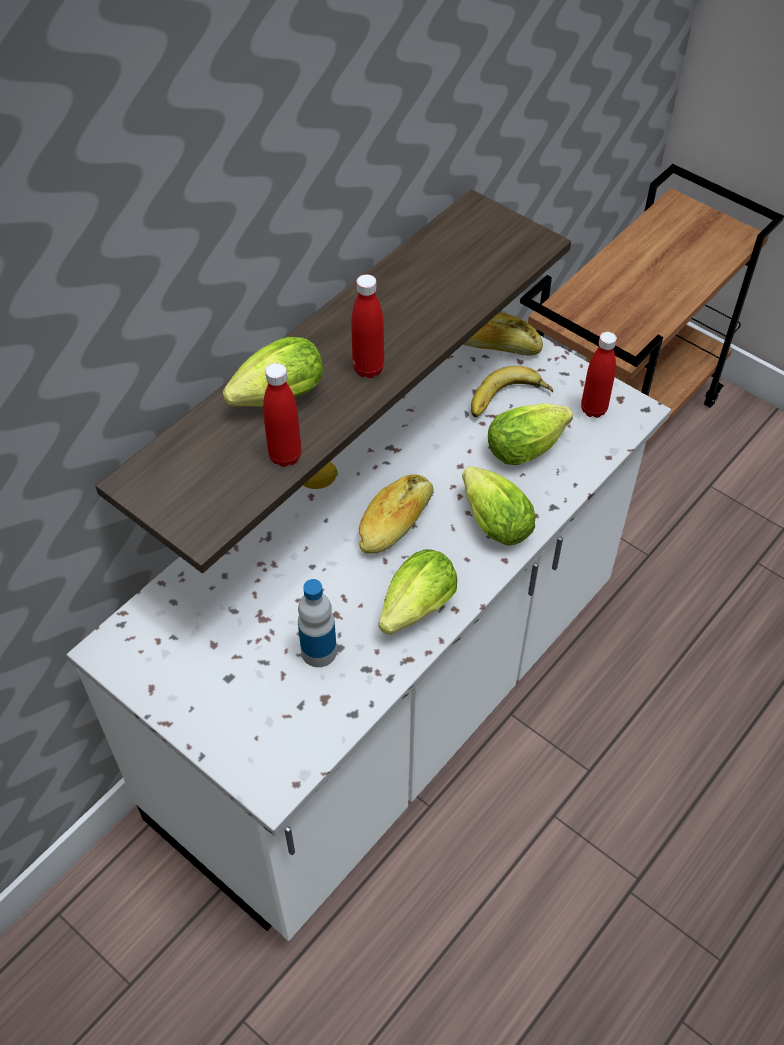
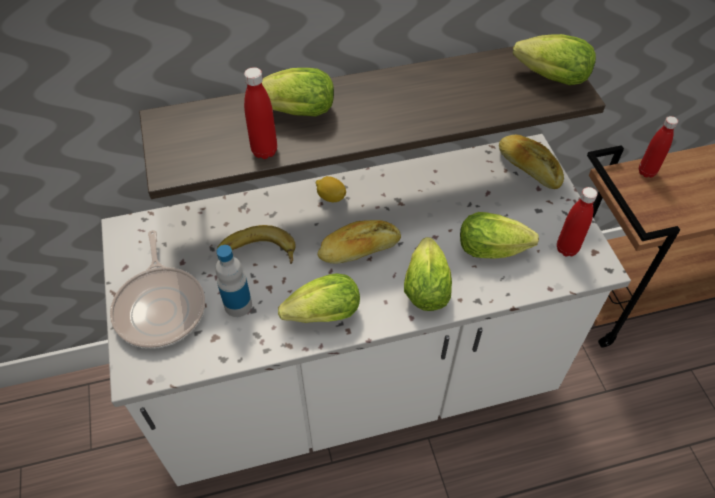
camera: 35 degrees right, 0 degrees up
red bottle [351,274,384,378] -> red bottle moved to [639,116,678,178]
banana [471,366,553,417] -> banana moved to [217,225,296,264]
none -> frying pan [110,230,205,349]
none -> lettuce [513,34,596,85]

